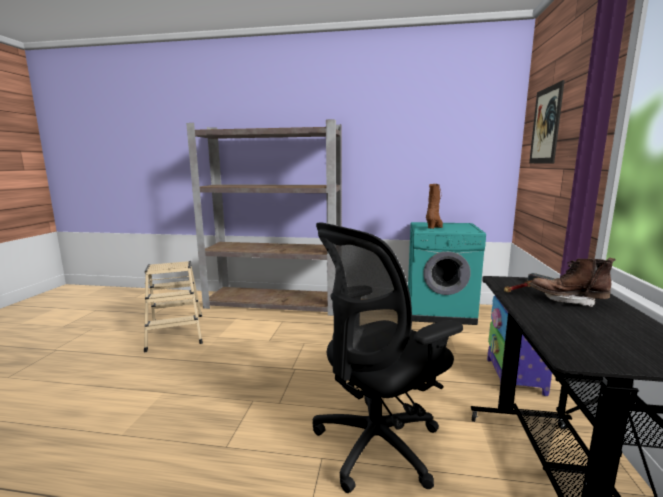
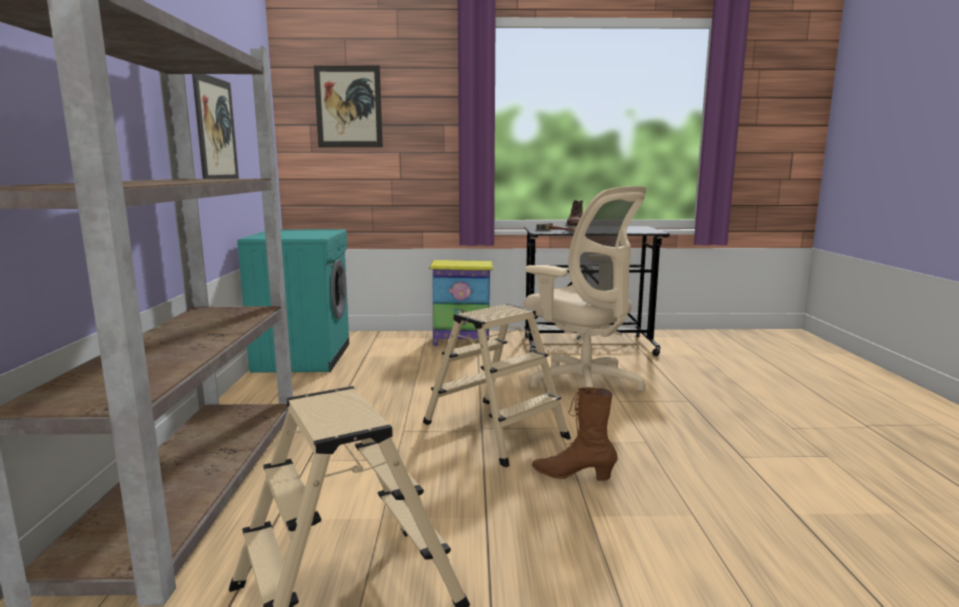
camera: 100 degrees left, 0 degrees up
black office chair [313,222,463,493] -> beige office chair [524,186,646,392]
brown boot [426,184,443,229] -> brown boot moved to [532,387,617,481]
none -> picture [192,74,239,179]
none -> beige step ladder [423,303,571,467]

